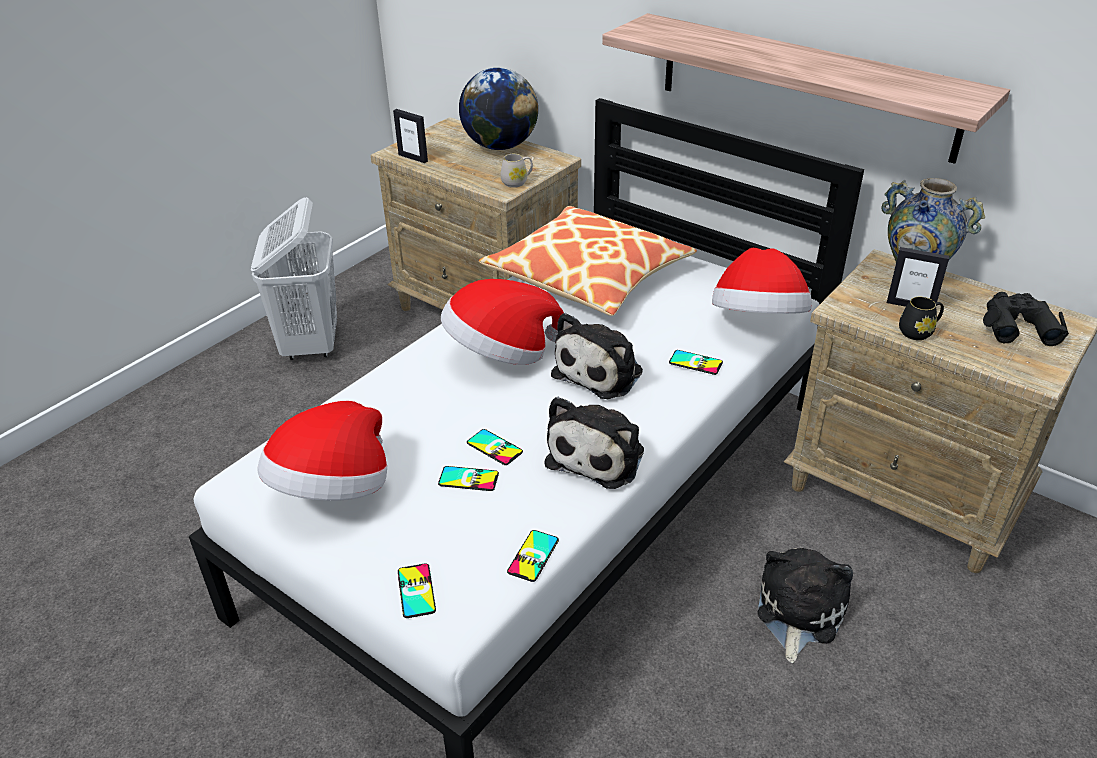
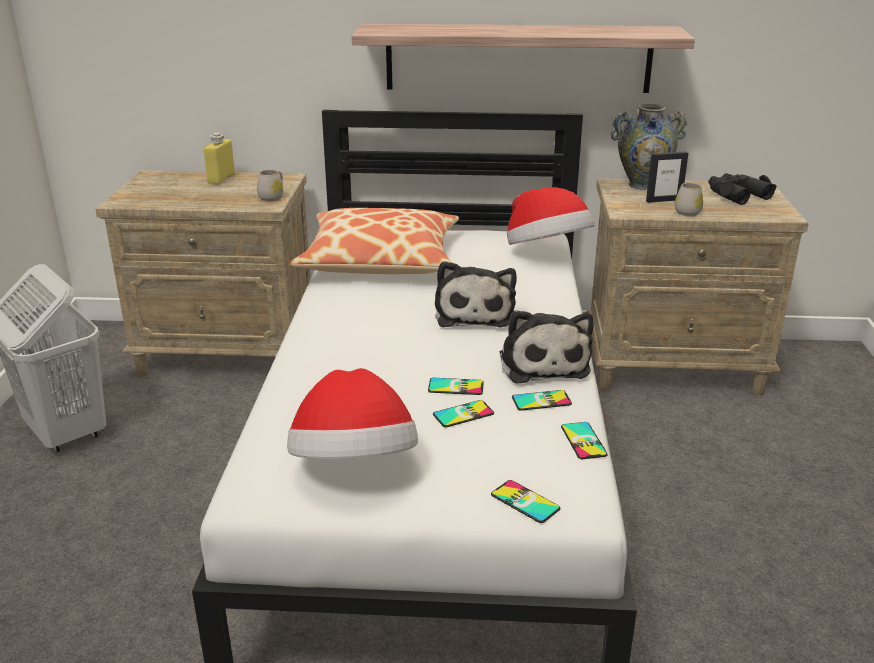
camera: 35 degrees left, 10 degrees down
picture frame [393,109,428,163] -> none
hat [441,279,564,365] -> none
globe [459,68,538,150] -> yellow bottle [204,133,235,185]
phone [669,350,723,375] -> phone moved to [512,390,572,411]
plush toy [757,548,853,663] -> none
black mug [899,297,944,340] -> white mug [675,183,703,216]

